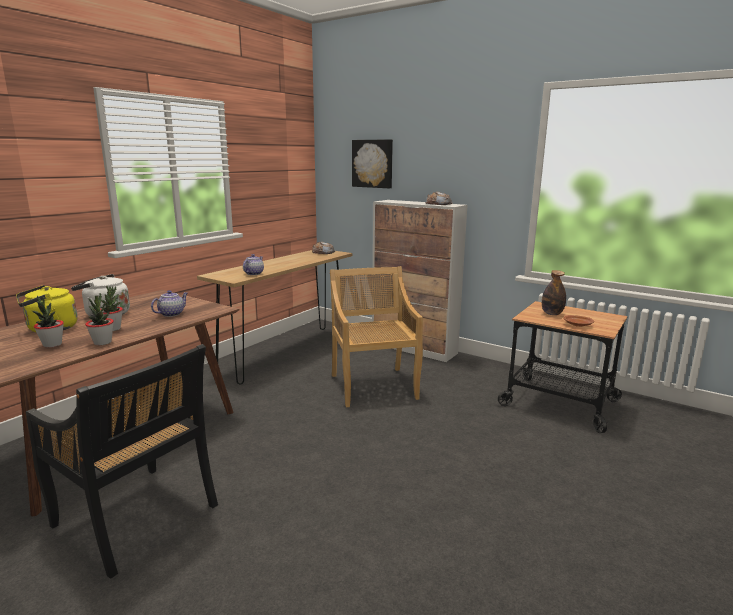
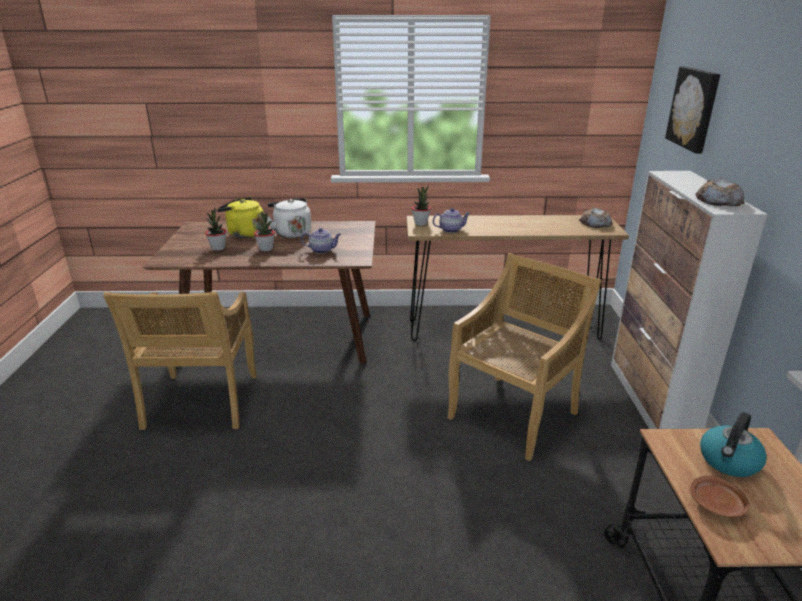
camera: 55 degrees right, 10 degrees up
black chair [26,344,218,579] -> beige chair [103,292,257,430]
potted plant [85,293,114,345] -> potted plant moved to [412,186,431,226]
bottle [542,270,566,315] -> kettle [700,412,767,477]

